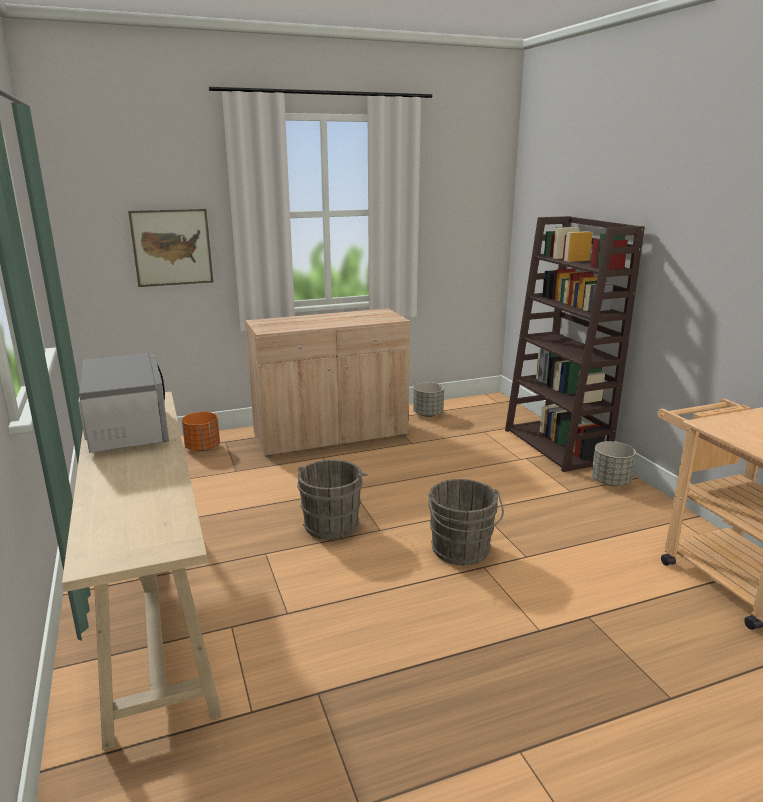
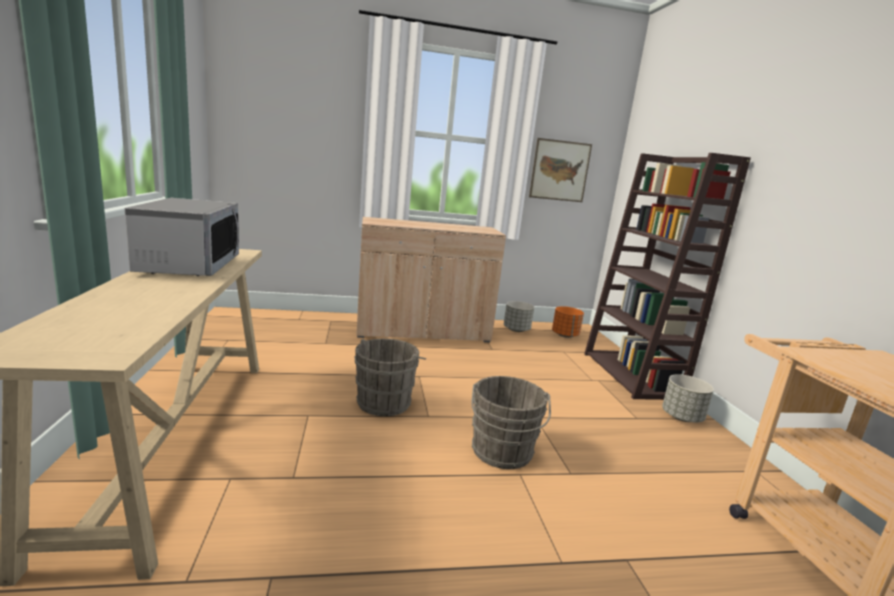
camera: 10 degrees right, 5 degrees down
picture [128,209,213,287] -> picture moved to [529,138,592,202]
orange planter [182,412,220,451] -> orange planter moved to [552,306,584,338]

